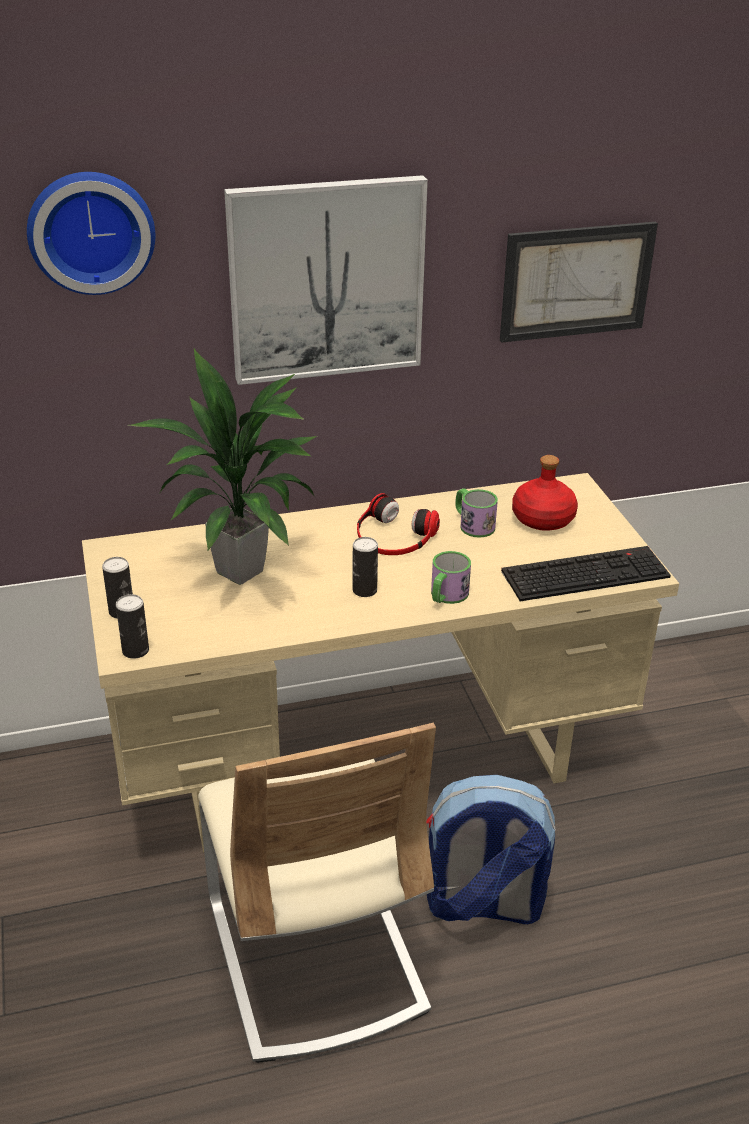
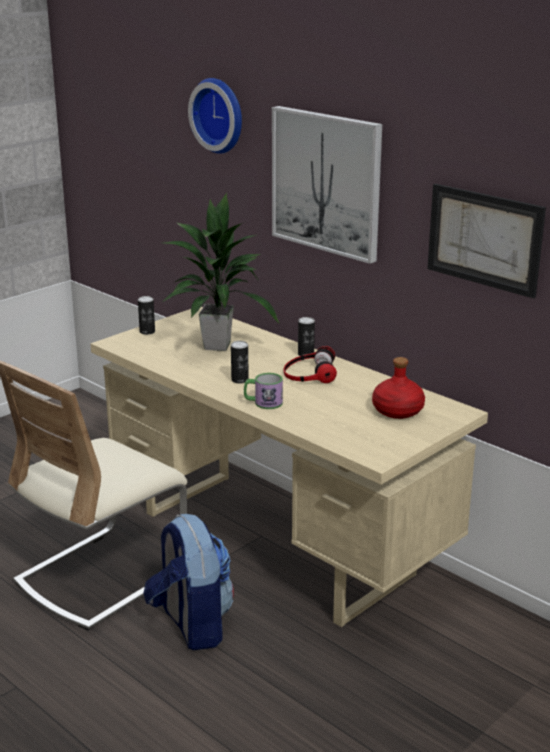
camera: 60 degrees right, 10 degrees down
can [116,594,149,659] -> can moved to [298,317,315,356]
mug [455,488,498,538] -> none
keyboard [501,546,671,601] -> none

